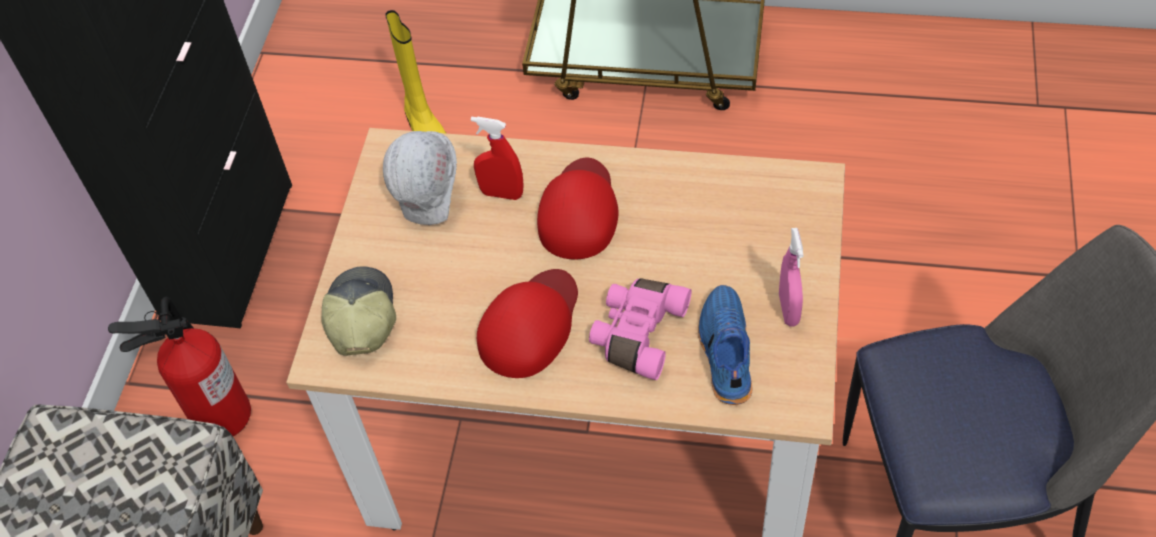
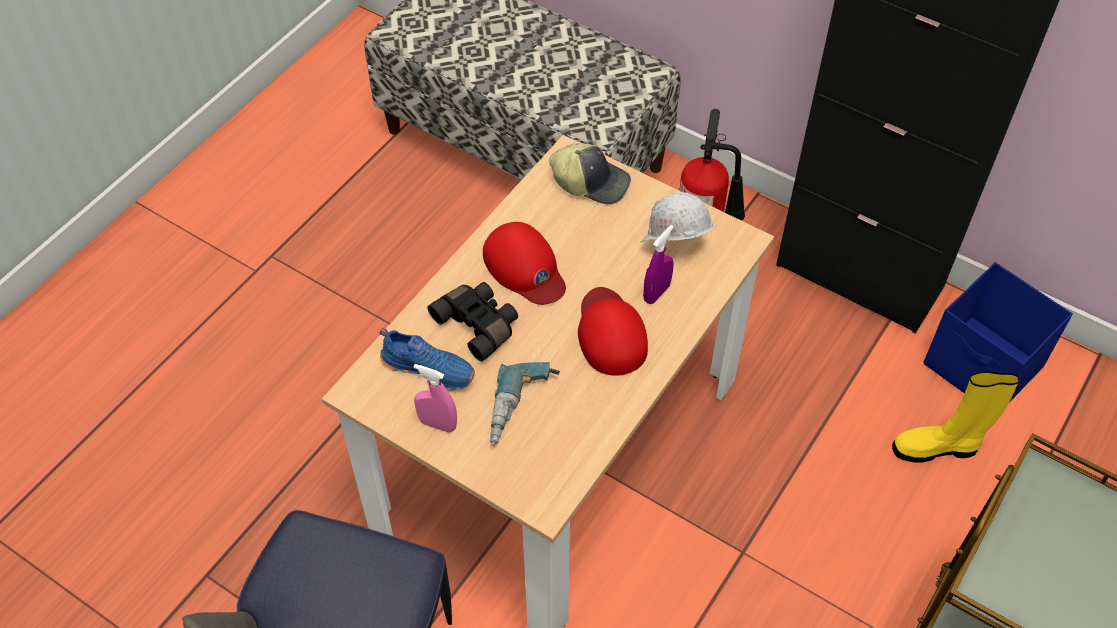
camera: 110 degrees right, 0 degrees up
red spray bottle [471,116,524,200] -> purple spray bottle [643,225,674,304]
red cap [537,158,618,260] -> red cap turned 135 degrees counterclockwise [578,287,648,376]
pink binoculars [589,278,692,380] -> black binoculars [427,282,518,362]
none -> power drill [490,362,560,446]
none -> blue storage box [923,262,1073,401]

